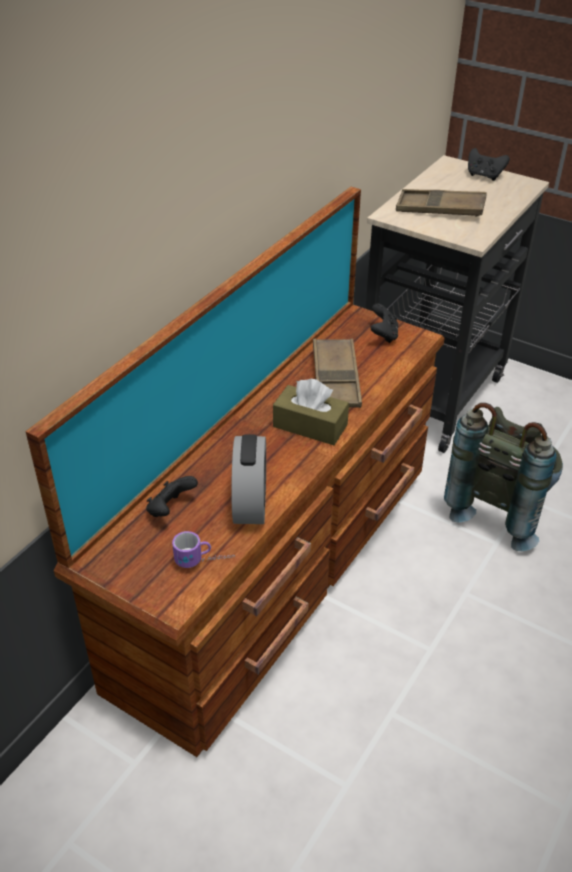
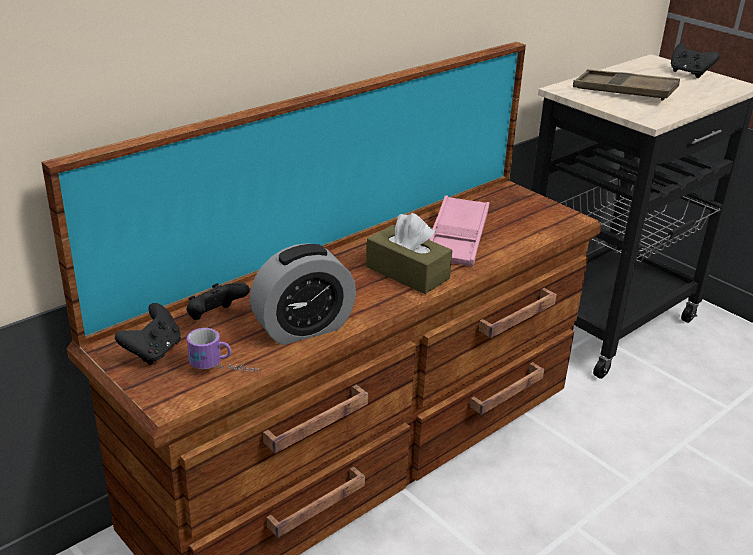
camera: 15 degrees right, 10 degrees down
alarm clock [231,434,266,524] -> alarm clock turned 45 degrees clockwise [250,243,356,345]
brown tray [313,339,362,408] -> pink tray [430,195,490,266]
black game controller [370,303,399,343] -> black game controller moved to [115,303,181,365]
grey backpack [444,403,563,551] -> none

